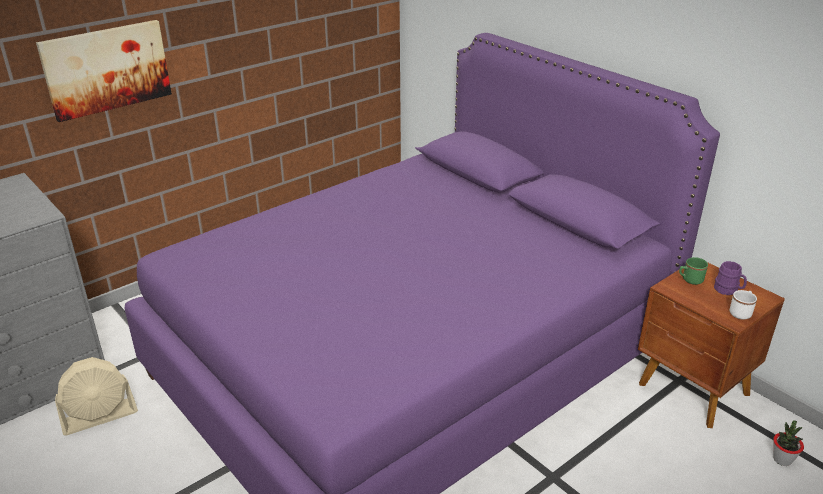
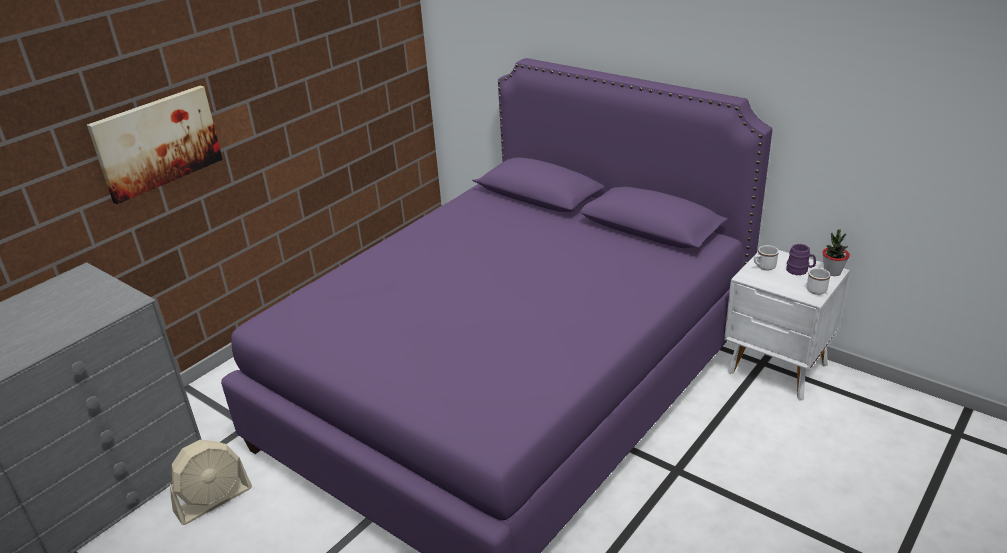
camera: 10 degrees left, 0 degrees up
brown nightstand [638,262,785,428] -> white nightstand [725,250,850,401]
green mug [679,257,708,285] -> white mug [754,245,779,270]
potted plant [773,420,804,466] -> potted plant moved to [822,230,850,276]

